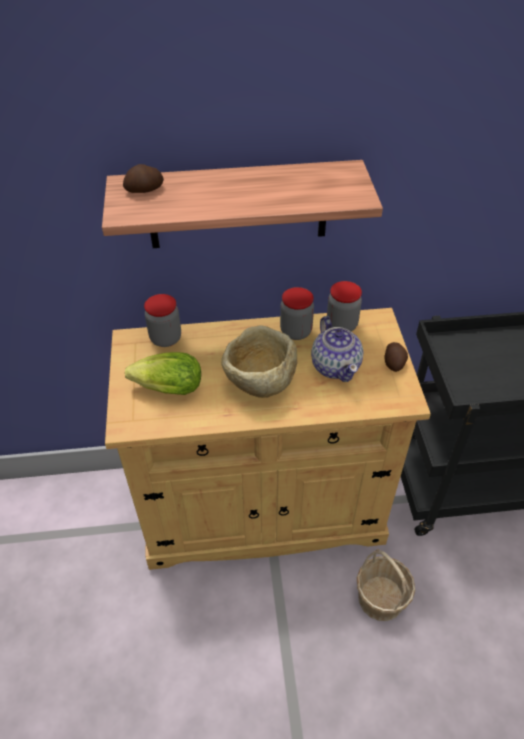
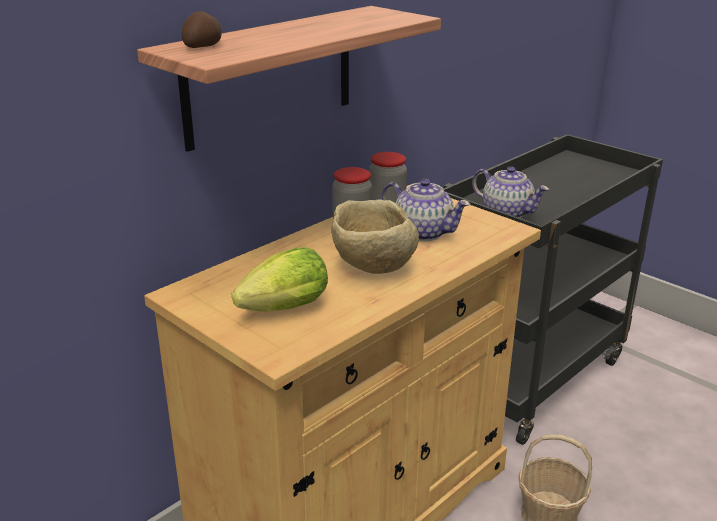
camera: 40 degrees left, 20 degrees down
jar [144,294,181,347] -> none
potato [384,342,408,372] -> none
none -> teapot [472,166,549,218]

